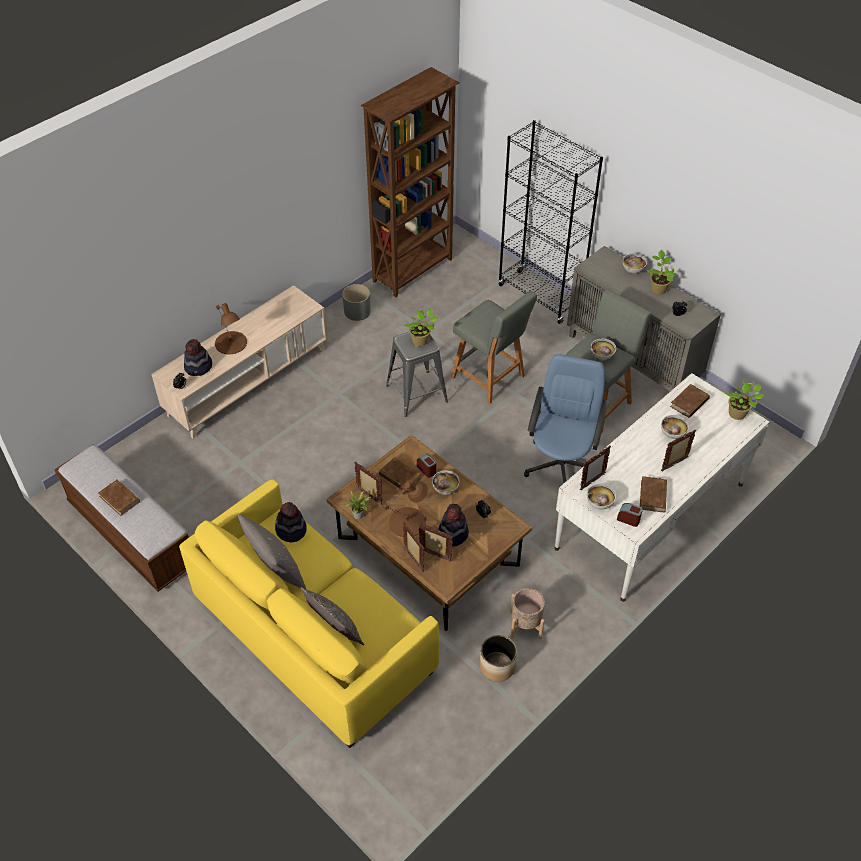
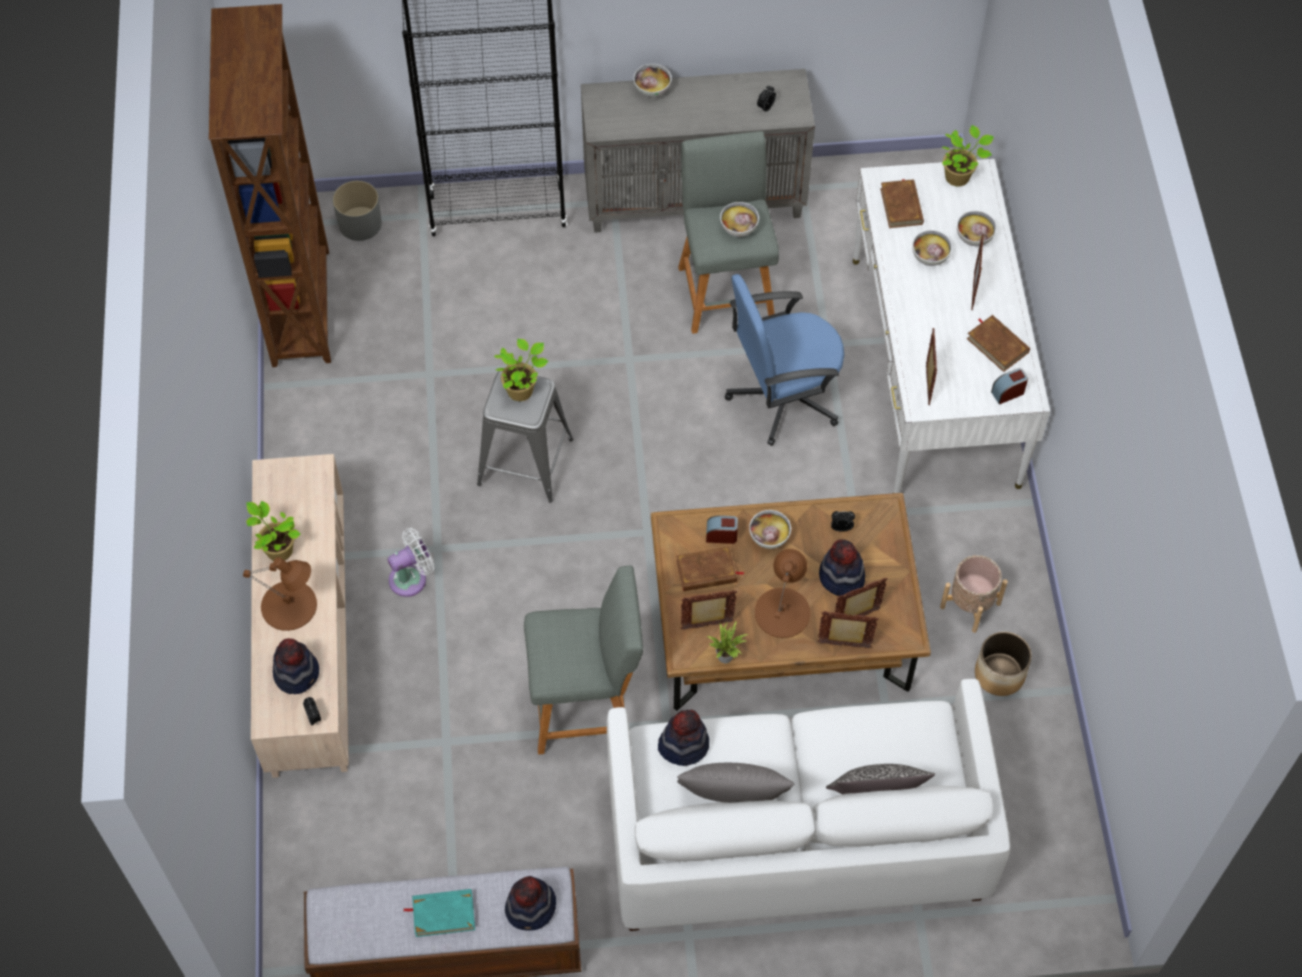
camera: 50 degrees left, 10 degrees up
brown book [98,480,140,516] -> turquoise book [403,889,475,937]
yellow sofa [179,479,439,748] -> white sofa [607,679,1011,931]
grey planter [342,284,371,321] -> grey planter moved to [333,181,382,241]
grey stool [451,291,537,404] -> grey stool moved to [524,565,643,754]
blue office chair [524,354,609,484] -> blue office chair turned 75 degrees counterclockwise [725,274,844,446]
bowl [587,484,616,510] -> bowl moved to [957,211,997,246]
potted plant [647,250,676,295] -> potted plant moved to [246,501,301,561]
none -> white fan [388,528,434,597]
none -> hat [505,876,556,931]

